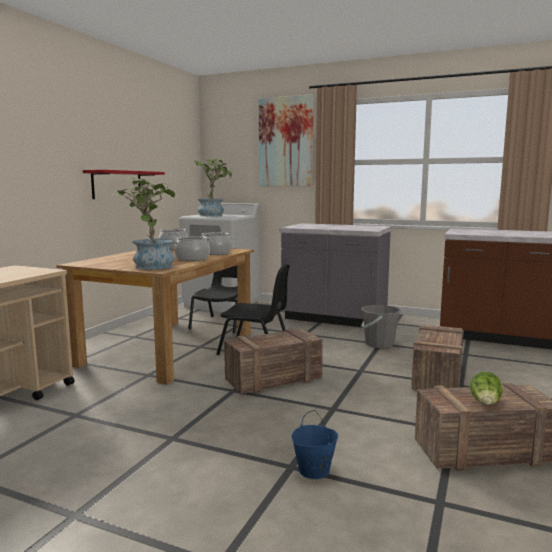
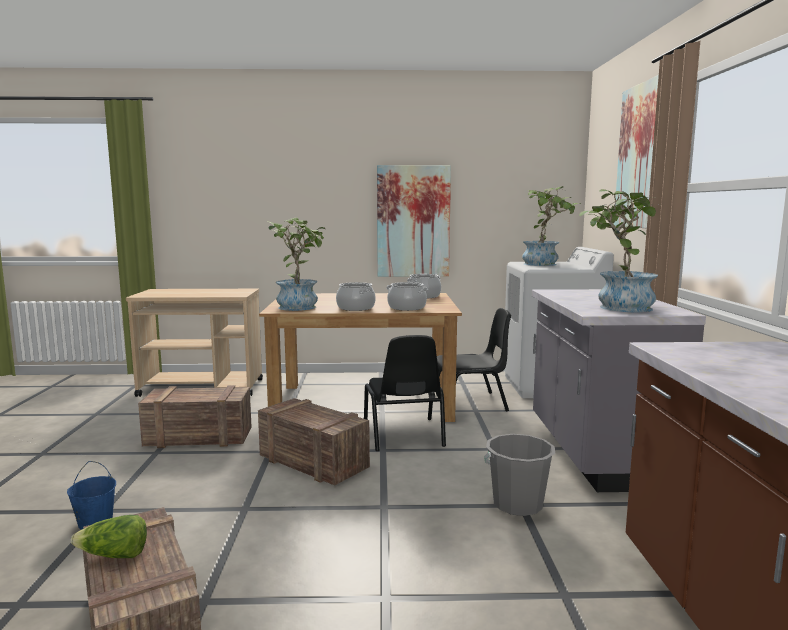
camera: 65 degrees right, 0 degrees up
red shelf [83,170,165,199] -> picture [377,165,451,277]
crate [411,325,464,390] -> crate moved to [138,385,252,448]
none -> potted plant [579,189,658,312]

